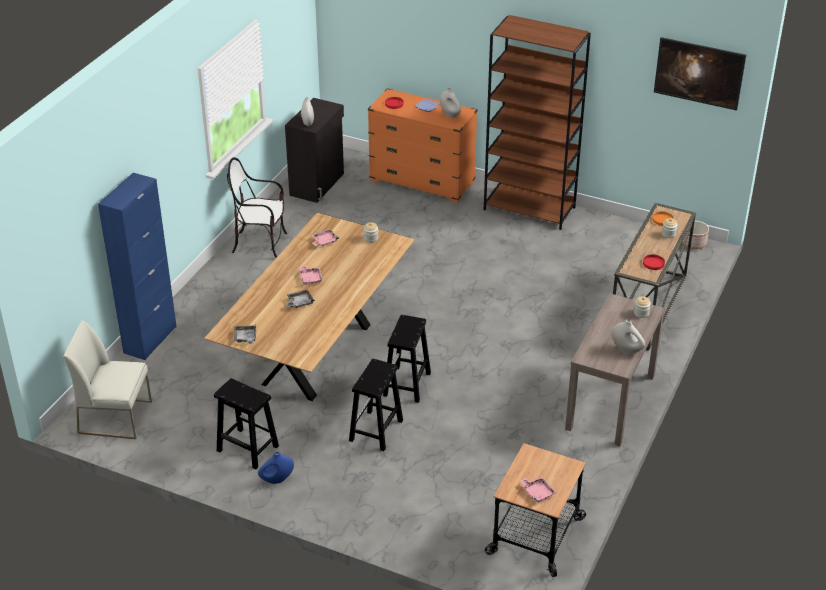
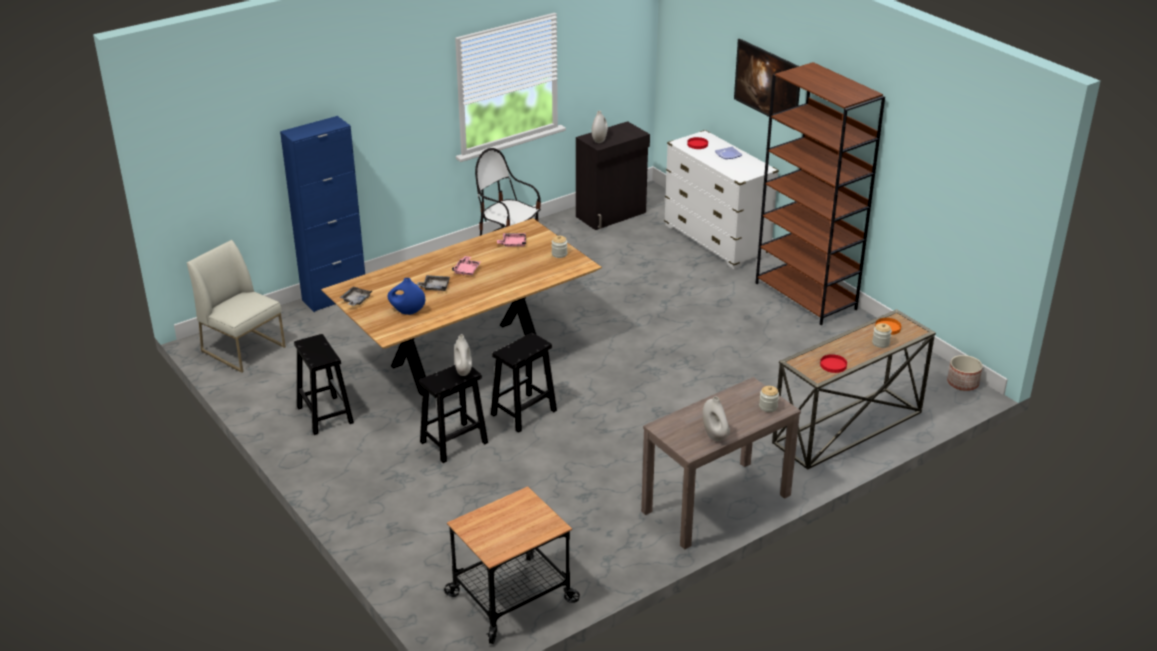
camera: 30 degrees right, 5 degrees down
blue vase [258,452,294,484] -> blue vase moved to [387,278,425,315]
orange dresser [368,88,478,203] -> white dresser [664,130,779,269]
white vase [440,88,461,118] -> white vase moved to [454,334,472,376]
pink tray [520,476,557,503] -> none
picture [654,37,746,111] -> picture moved to [734,39,800,130]

